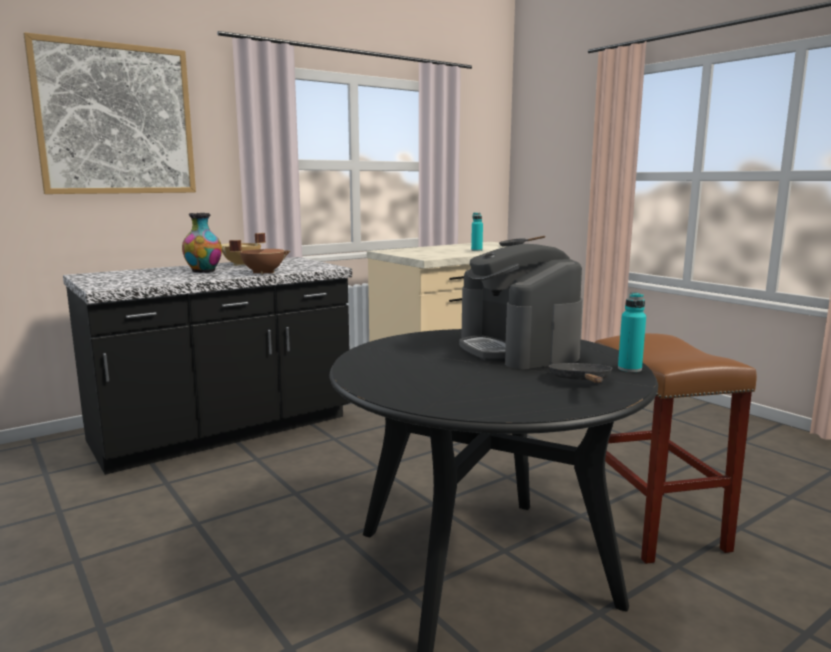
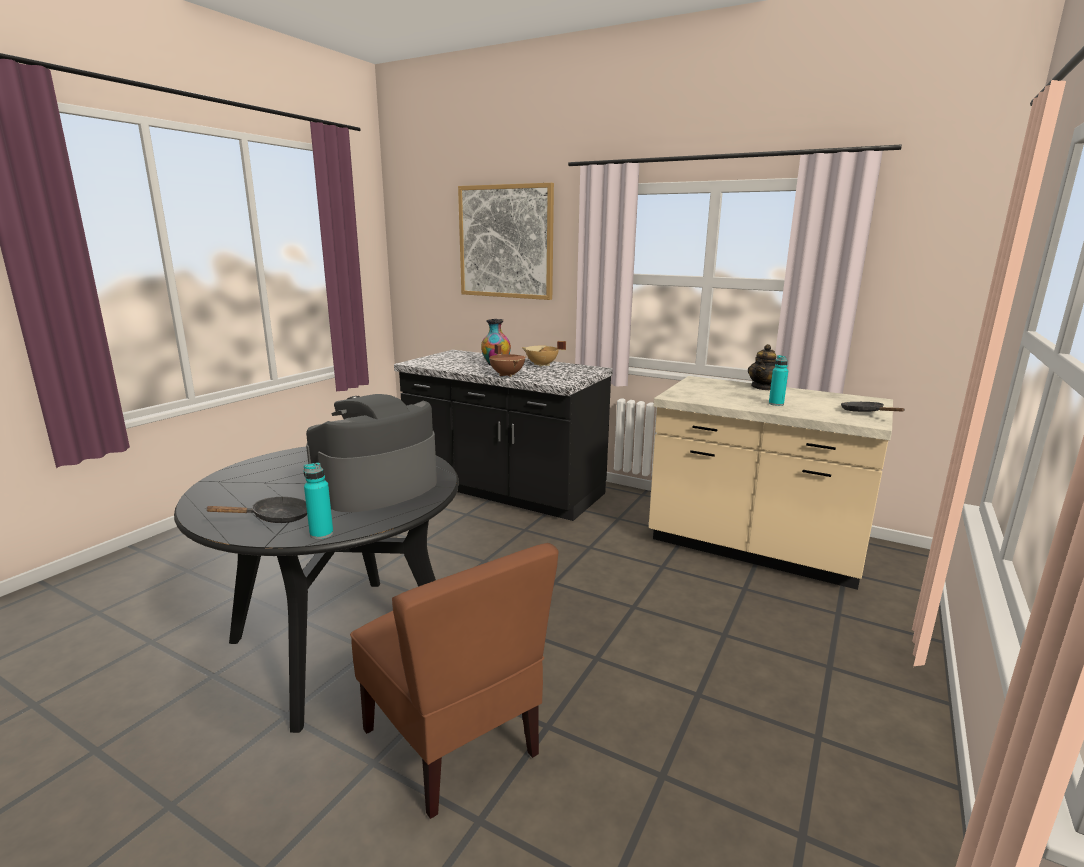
camera: 65 degrees right, 5 degrees up
brown stool [595,333,757,564] -> brown chair [350,543,559,819]
none -> teapot [748,344,776,390]

